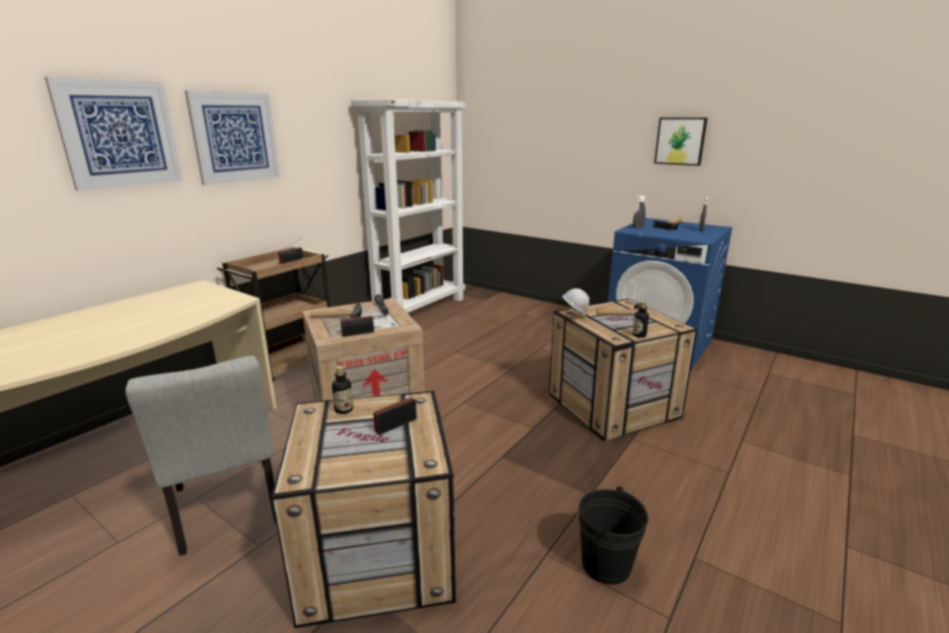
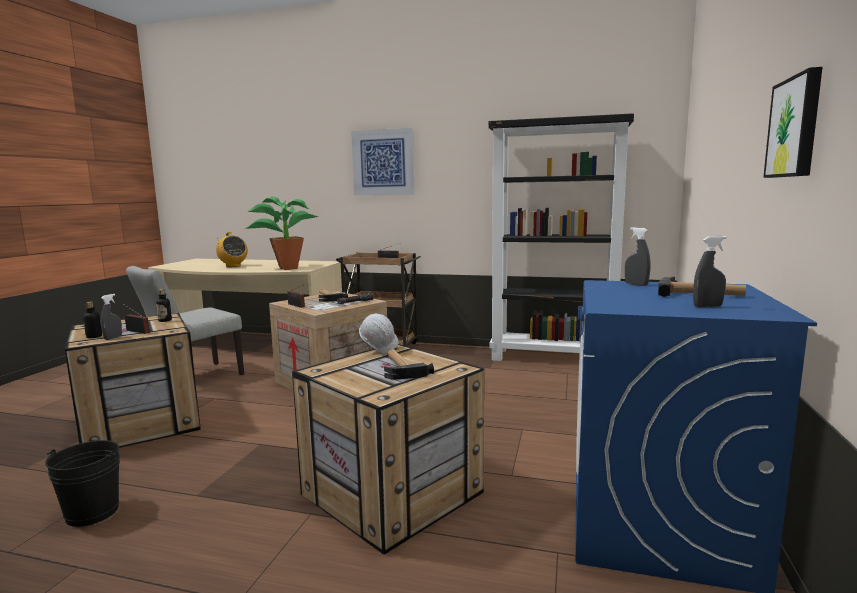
camera: 70 degrees right, 10 degrees down
picture [45,77,183,191] -> none
white bookcase [351,99,466,313] -> black bookcase [489,113,634,361]
bottle [632,301,649,338] -> bottle moved to [83,302,102,338]
none -> grey spray bottle [101,294,122,340]
none -> radio [216,232,248,267]
none -> potted plant [244,196,319,270]

